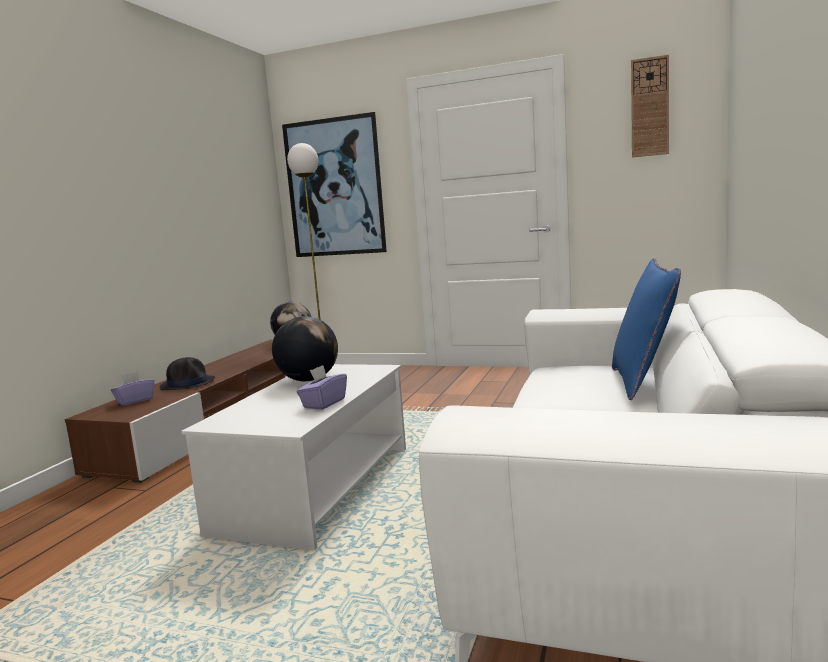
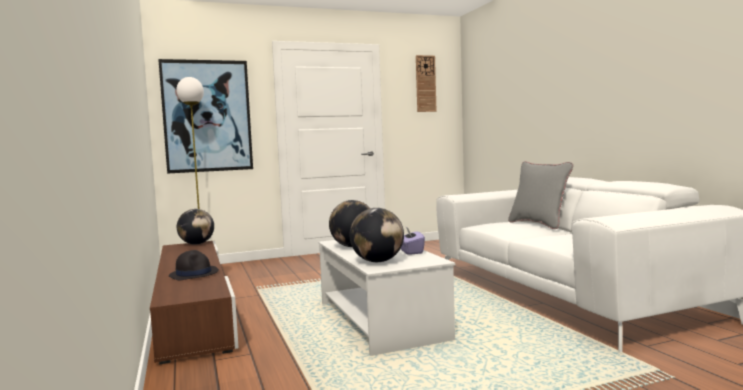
camera: 40 degrees left, 5 degrees down
purple tissue box [111,371,154,406] -> none
blue pillow [612,258,681,400] -> grey pillow [508,161,573,229]
none -> globe [350,208,404,262]

